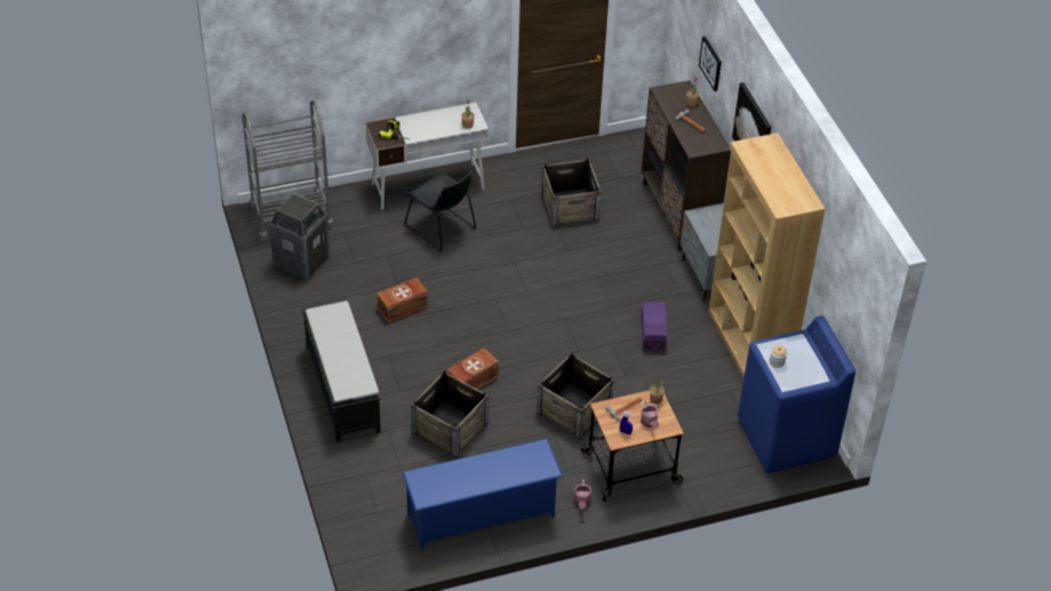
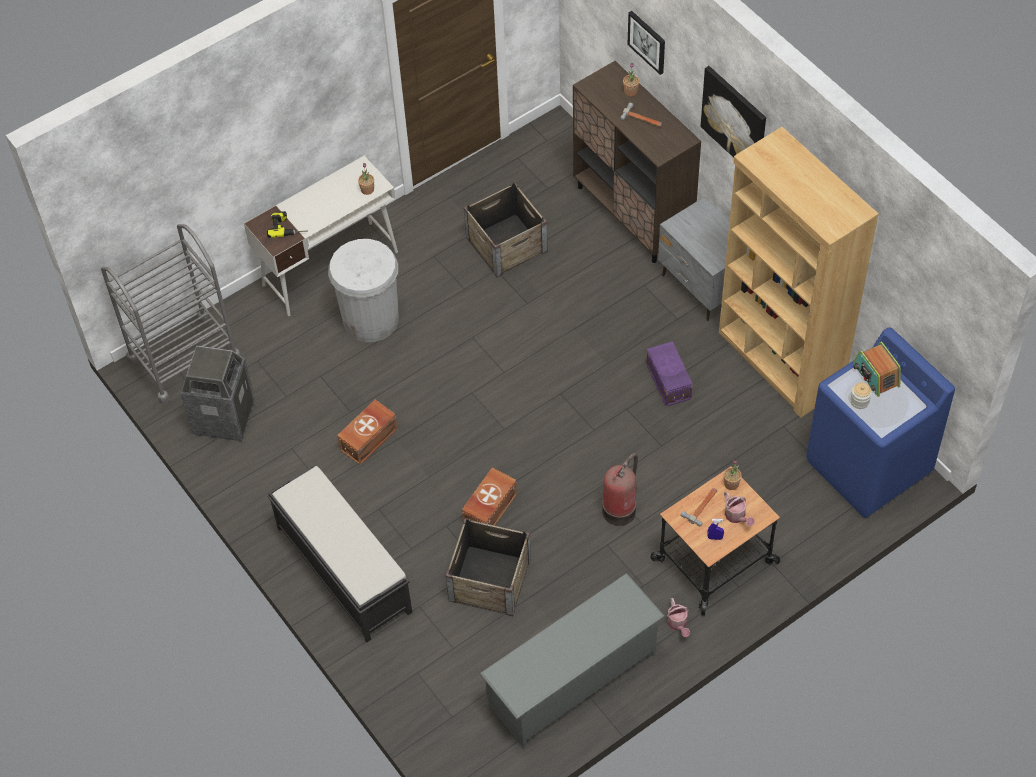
camera: 15 degrees left, 10 degrees up
blue shoe rack [402,439,563,550] -> grey shoe rack [480,573,665,748]
black chair [404,171,476,252] -> white trash can [328,239,399,342]
crate [536,353,615,440] -> fire extinguisher [602,453,638,526]
none -> radio [853,342,901,397]

